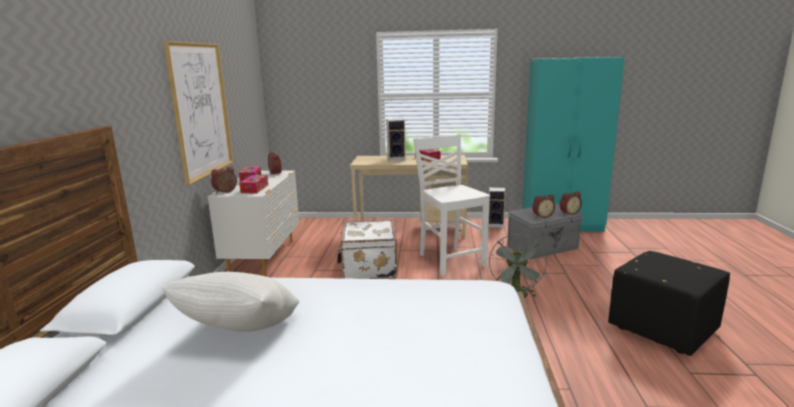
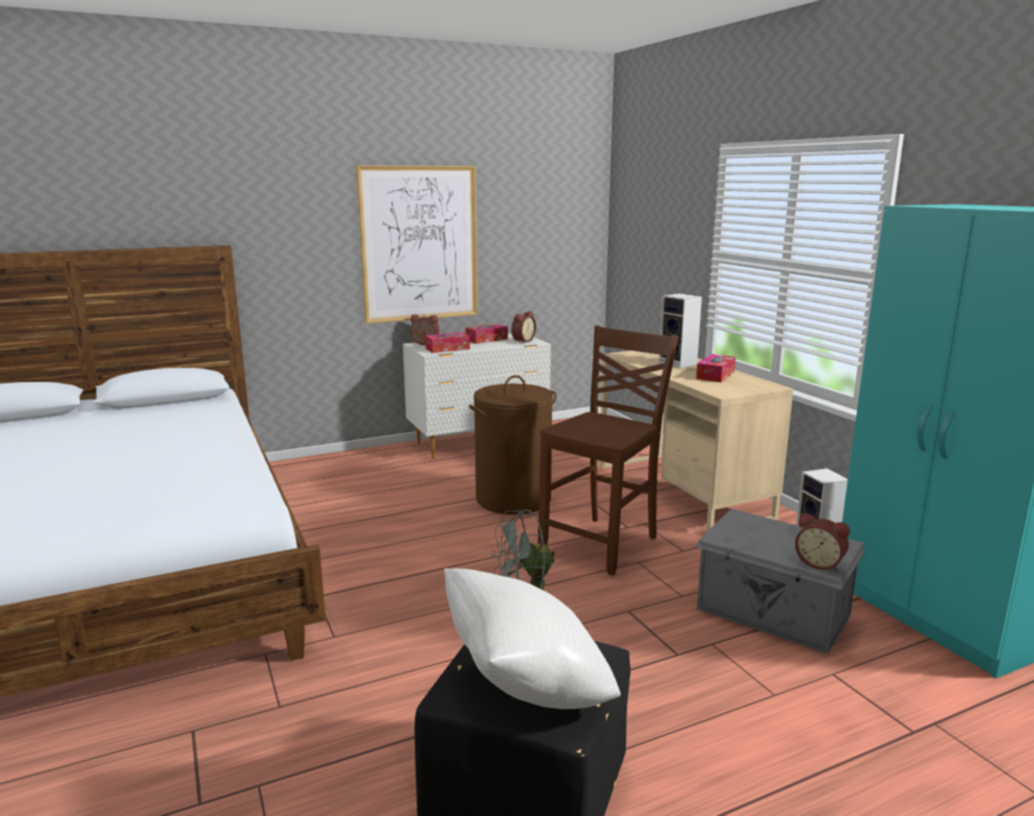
camera: 60 degrees right, 0 degrees up
white pillow [161,272,299,332] -> white pillow moved to [444,568,620,709]
white suitcase [337,220,398,279] -> brown laundry basket [469,375,557,515]
white chair [413,134,490,277] -> brown chair [538,325,678,576]
alarm clock [532,194,555,218] -> none

